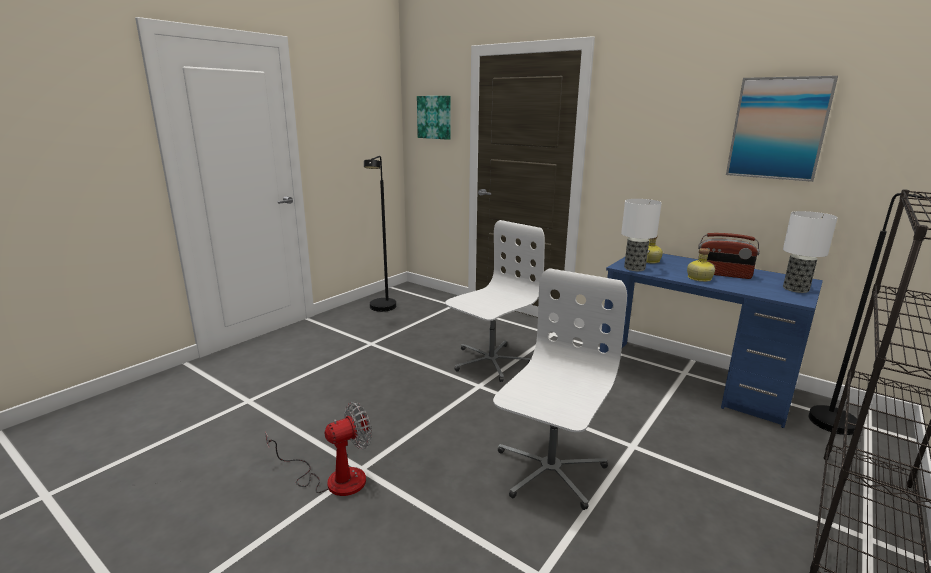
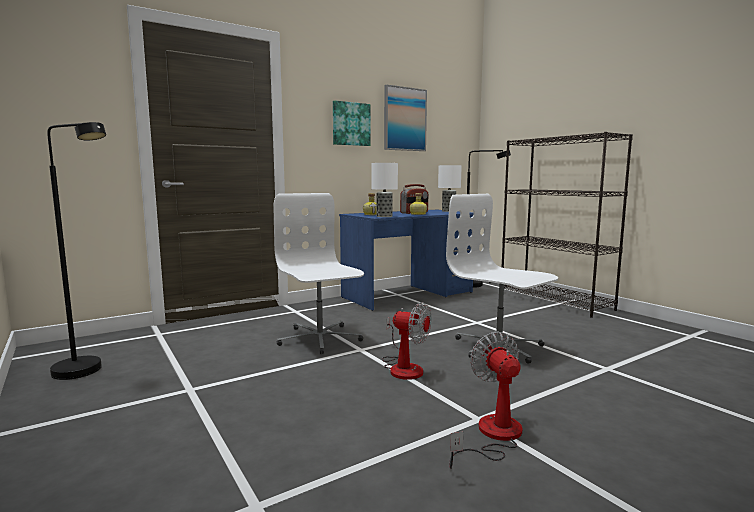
camera: 70 degrees left, 10 degrees down
picture [417,96,451,140] -> picture moved to [333,101,371,146]
none -> fan [382,302,431,380]

